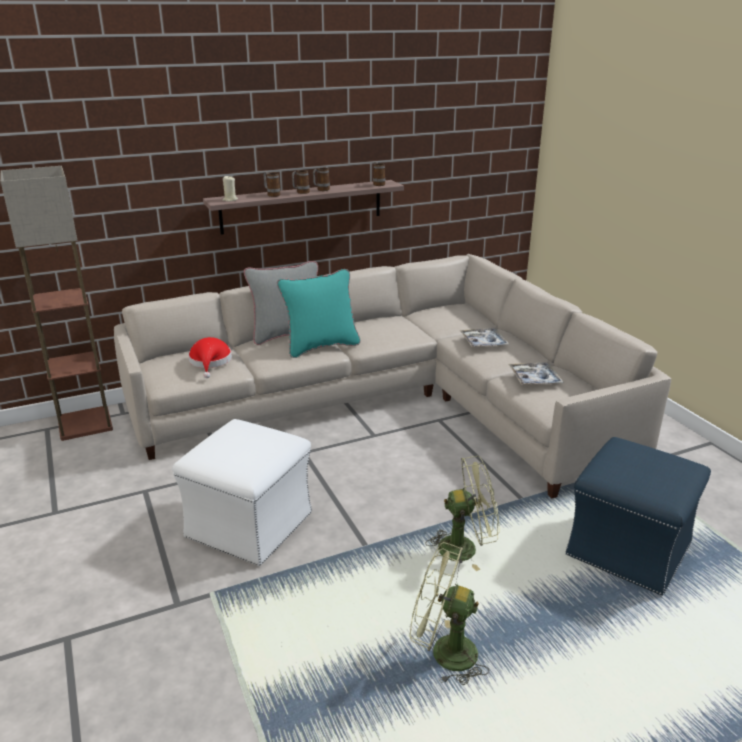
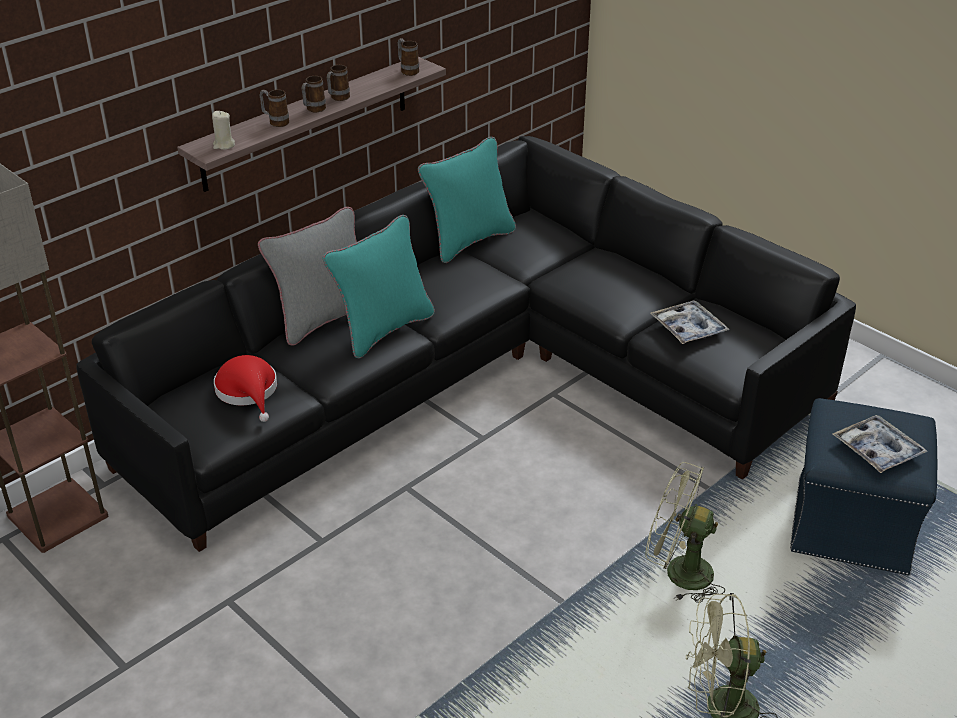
camera: 20 degrees left, 10 degrees up
beige sofa [114,254,671,498] -> black sofa [76,136,856,552]
white ottoman [172,419,312,566] -> none
green fan [426,456,500,571] -> green fan turned 135 degrees counterclockwise [645,462,725,603]
tray [460,328,509,347] -> tray moved to [833,415,928,473]
none -> turquoise pillow [418,137,516,263]

